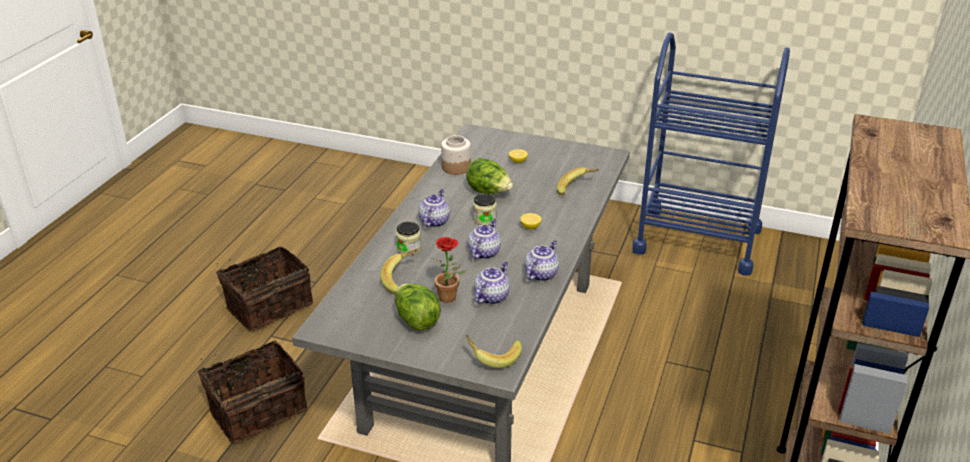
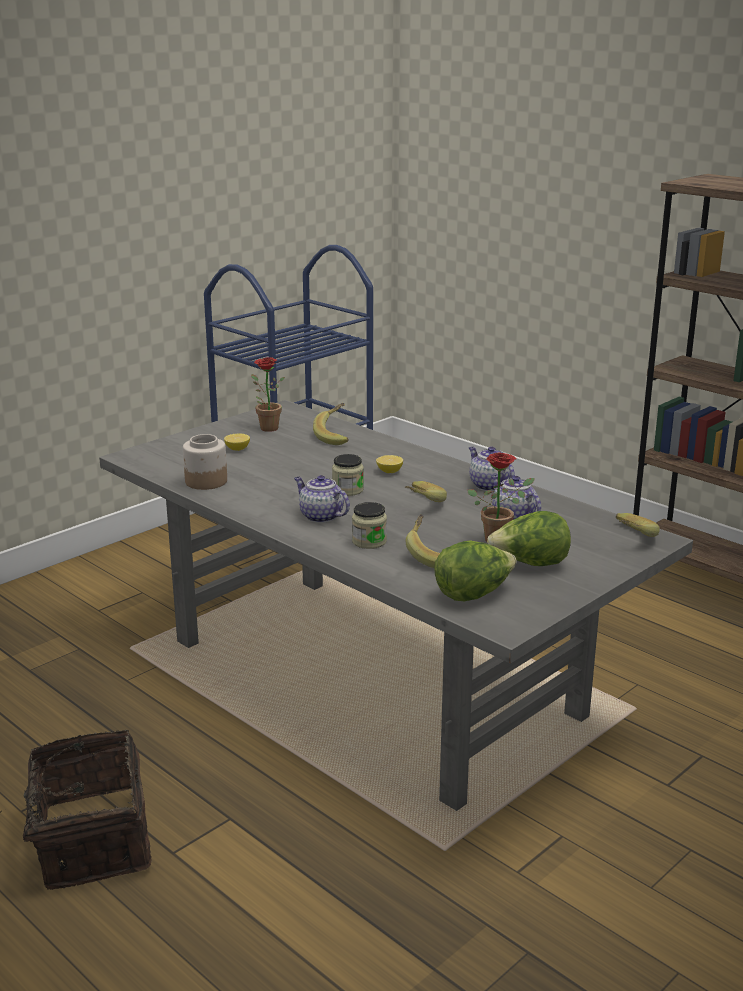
camera: 65 degrees left, 10 degrees down
basket [198,341,307,443] -> none
lettuce [466,158,513,194] -> lettuce moved to [434,540,517,601]
teapot [468,219,501,259] -> banana [405,481,447,502]
none -> potted plant [251,357,285,432]

